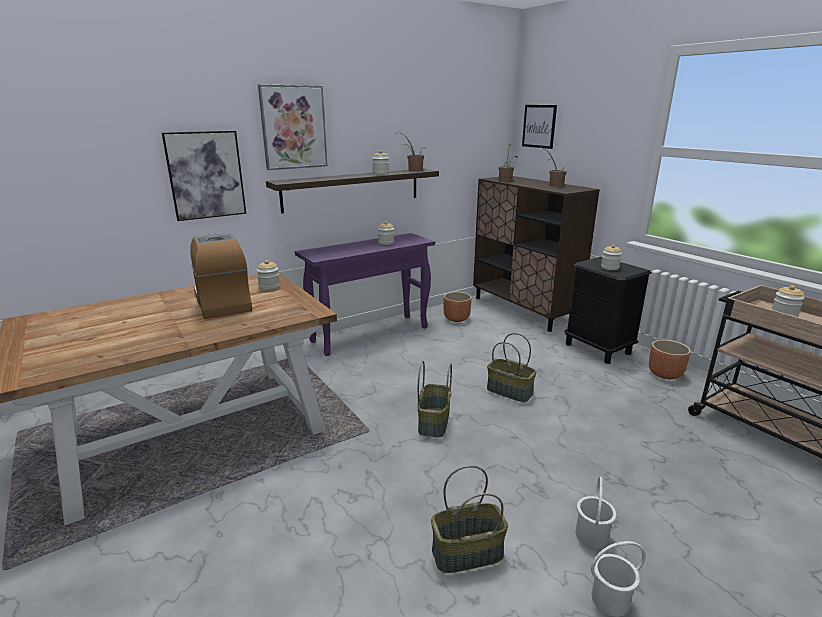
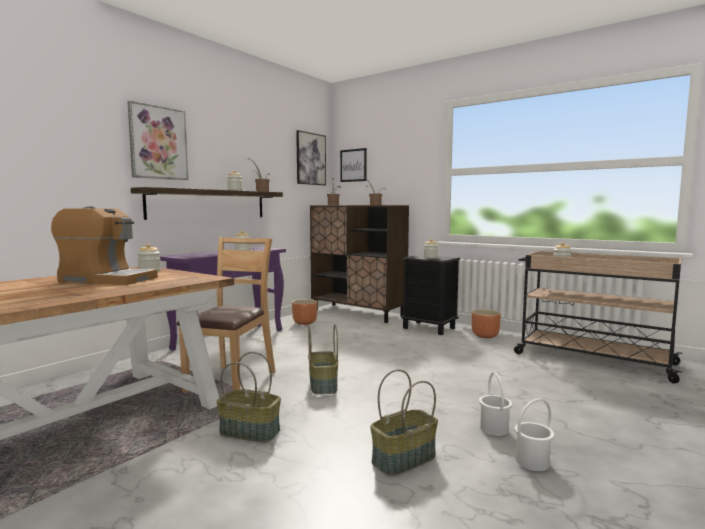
camera: 20 degrees left, 15 degrees down
picture [162,131,246,221] -> picture moved to [296,130,326,185]
coffee machine [190,233,252,319] -> coffee machine turned 150 degrees clockwise [51,206,158,285]
basket [487,333,536,402] -> basket moved to [217,352,281,442]
none -> brown chair [177,237,276,393]

